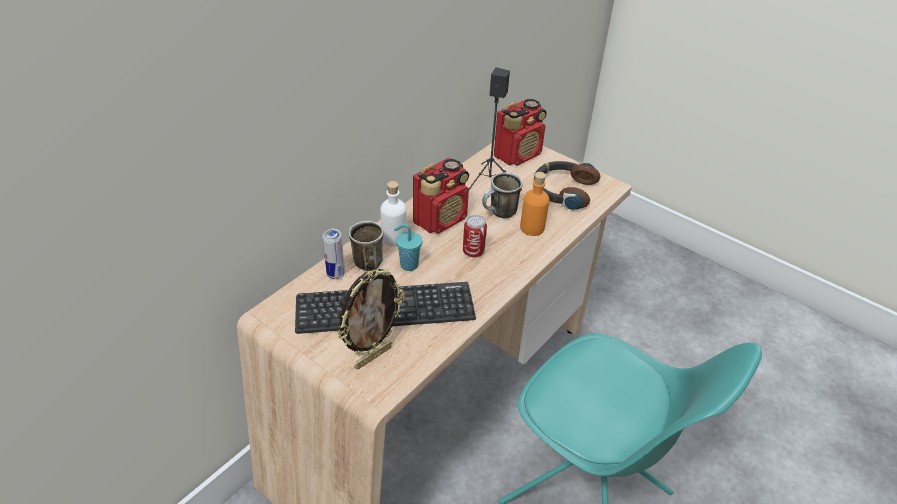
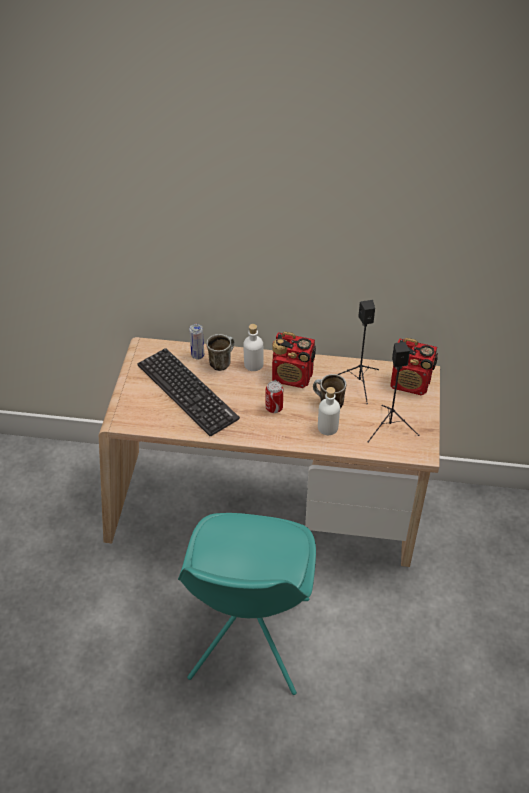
camera: 60 degrees right, 5 degrees up
picture frame [337,269,405,369] -> none
turquoise cup [394,224,422,271] -> none
orange bottle [520,172,549,236] -> white bottle [318,387,340,435]
headphones [533,161,600,210] -> black speaker [368,342,419,443]

